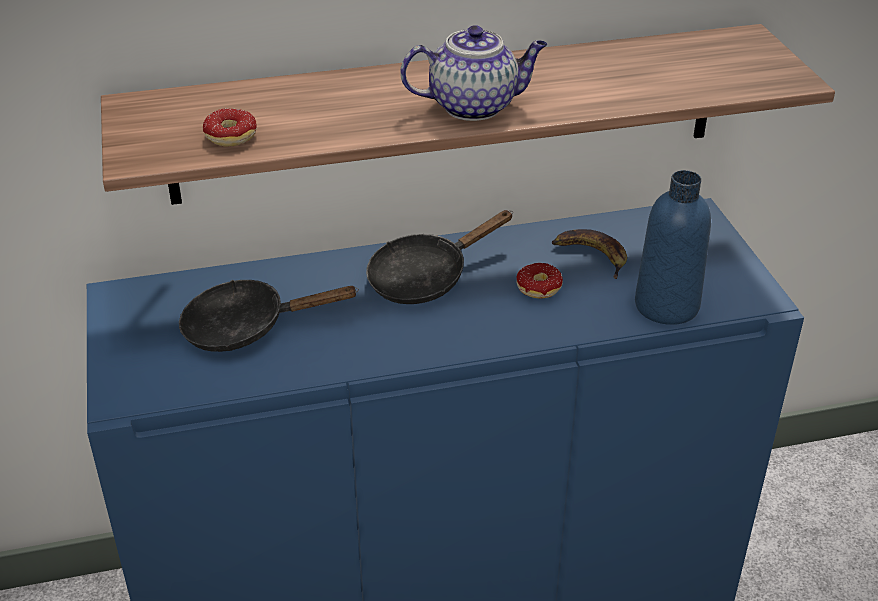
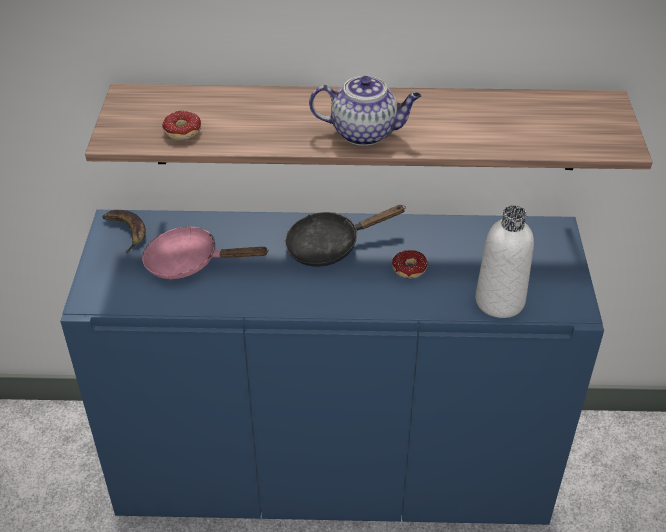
camera: 15 degrees right, 5 degrees up
black frying pan [179,280,359,352] -> pink frying pan [142,226,269,279]
banana [552,229,627,279] -> banana moved to [102,210,146,253]
blue bottle [635,170,711,325] -> white bottle [475,205,534,318]

